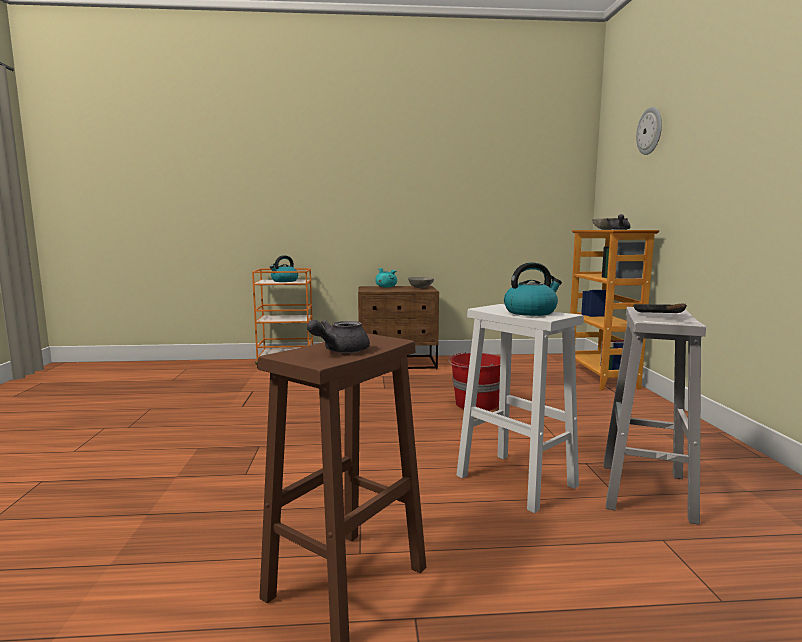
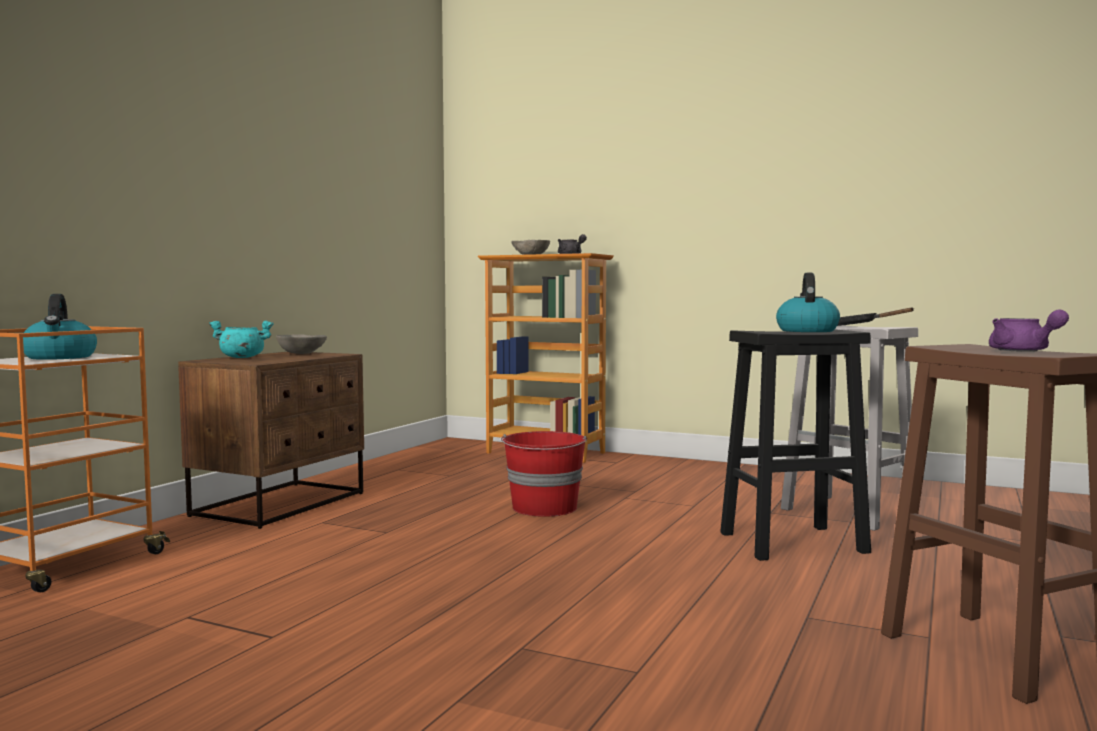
camera: 60 degrees left, 5 degrees down
grey teapot [307,320,370,353] -> purple teapot [989,309,1069,352]
white stool [456,304,584,513] -> black stool [720,329,871,561]
wall clock [636,107,662,155] -> none

